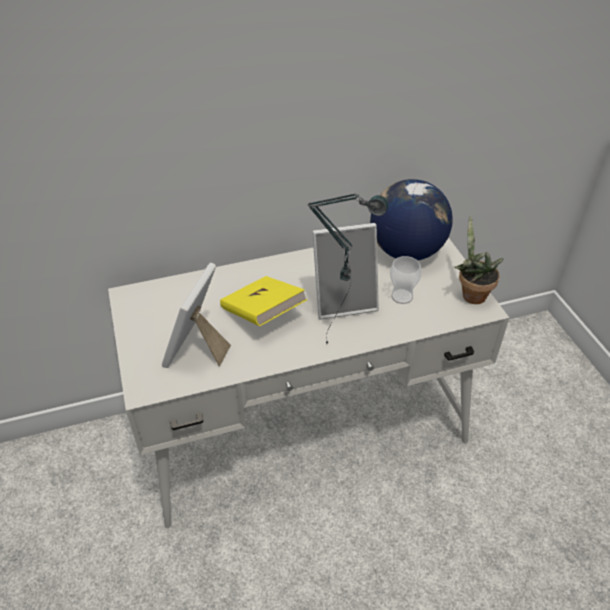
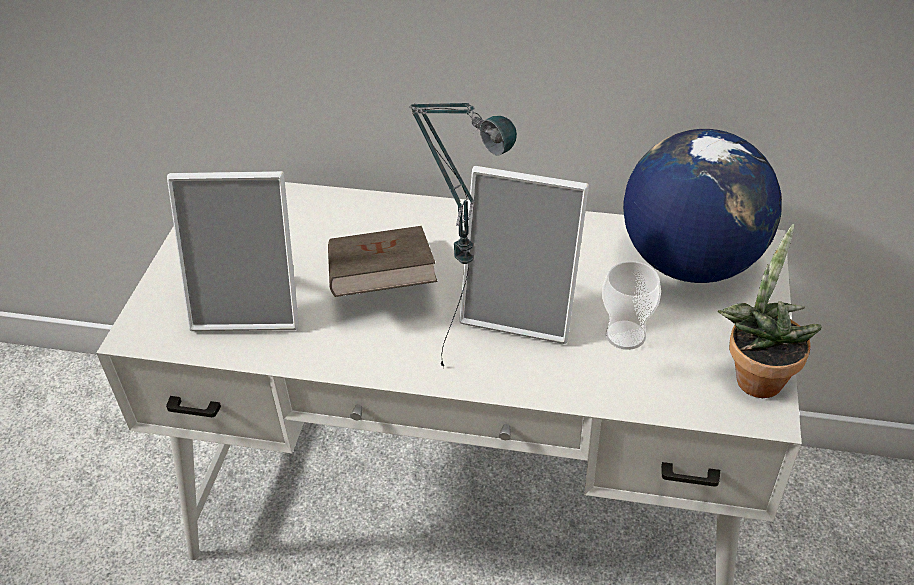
camera: 30 degrees right, 0 degrees up
picture frame [162,263,231,368] -> picture frame turned 135 degrees counterclockwise [167,171,299,331]
yellow book [220,276,307,326] -> brown book [328,226,438,297]

